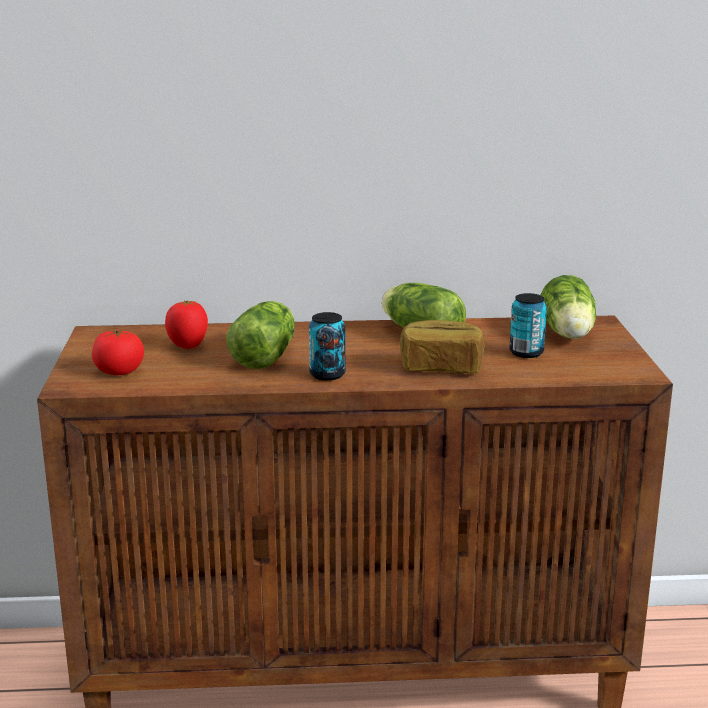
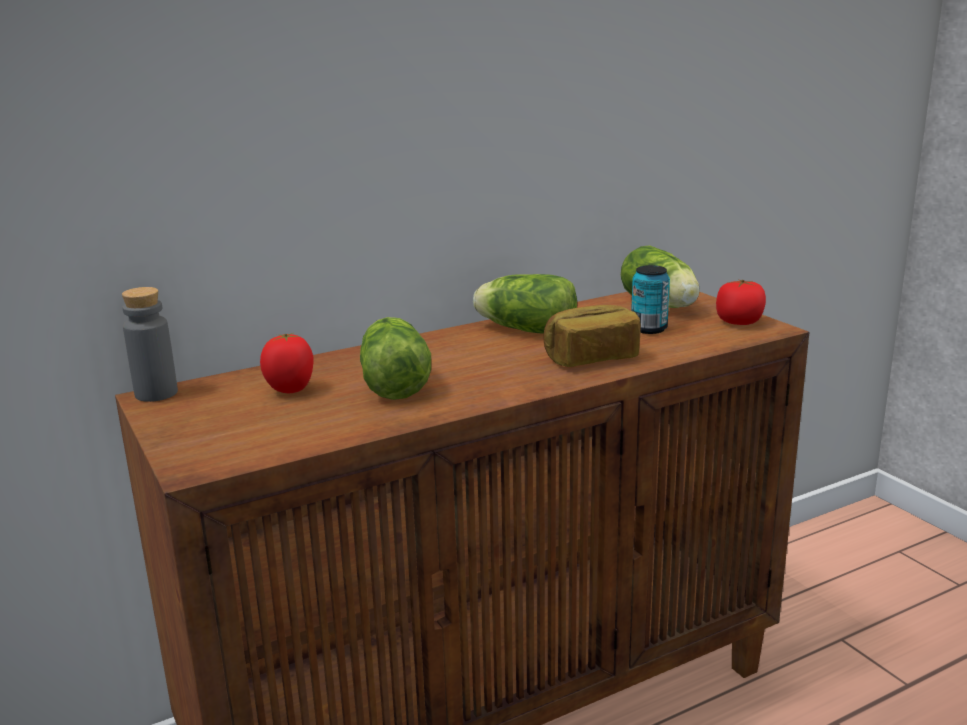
camera: 25 degrees left, 0 degrees up
tomato [92,329,144,375] -> tomato moved to [716,280,766,325]
can [309,312,345,381] -> none
none -> grey bottle [122,287,178,402]

